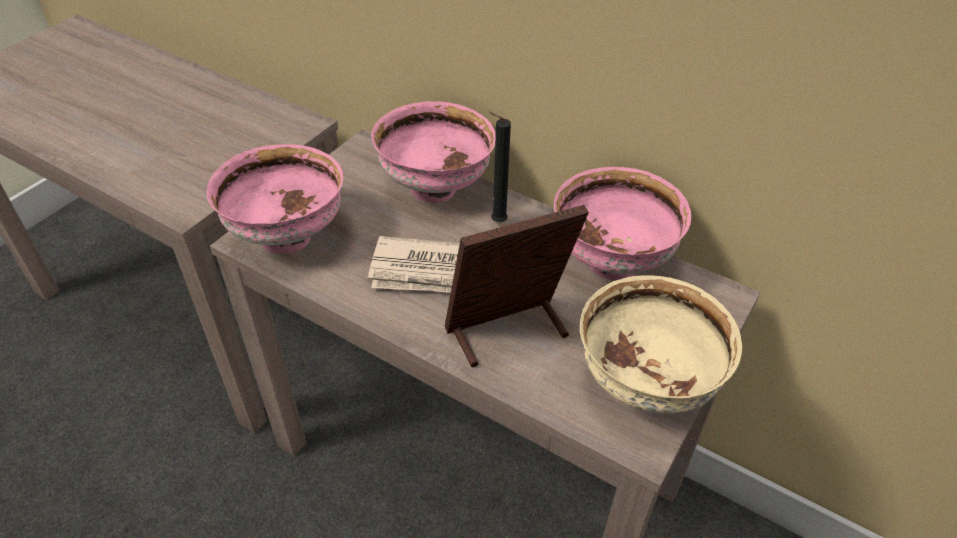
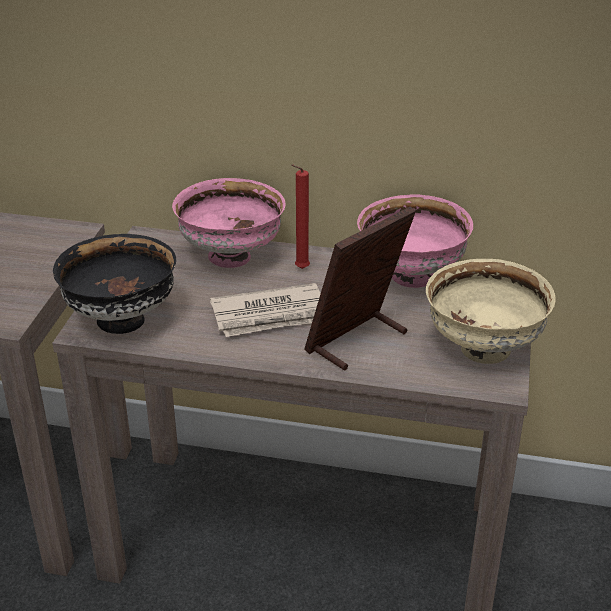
camera: 20 degrees left, 10 degrees down
pink bowl [207,144,343,254] -> black bowl [53,234,176,334]
black candle [489,111,511,222] -> red candle [291,164,310,269]

